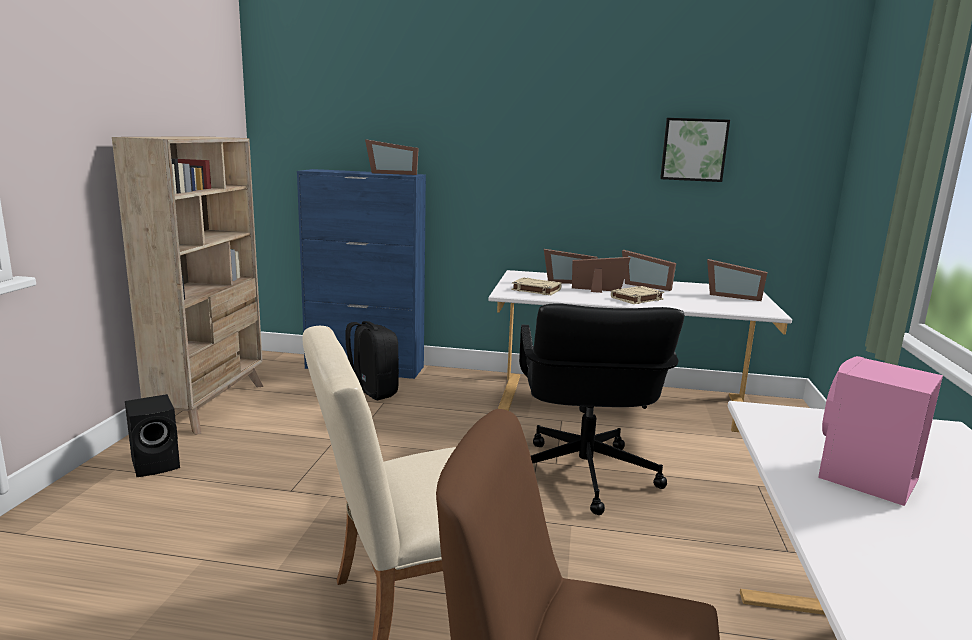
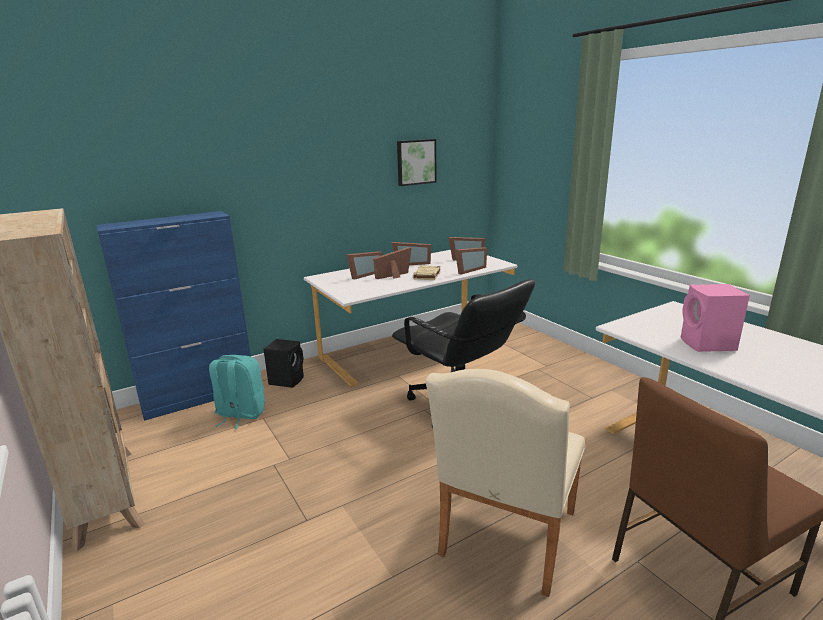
camera: 40 degrees left, 5 degrees up
black speaker [125,394,180,477] -> black speaker moved to [264,339,304,388]
black backpack [345,321,399,400] -> turquoise backpack [209,355,265,429]
picture frame [365,139,419,175] -> picture frame moved to [455,247,487,275]
beige book [512,278,562,295] -> none

